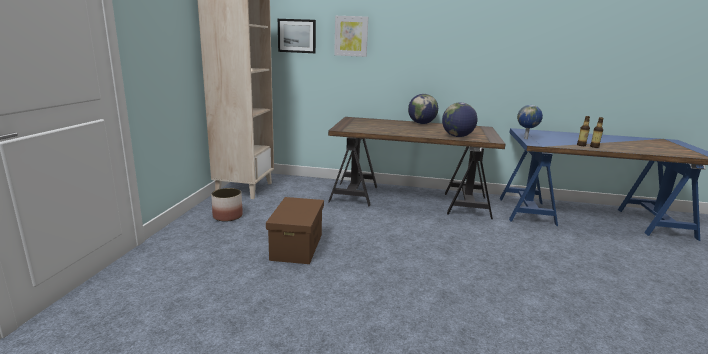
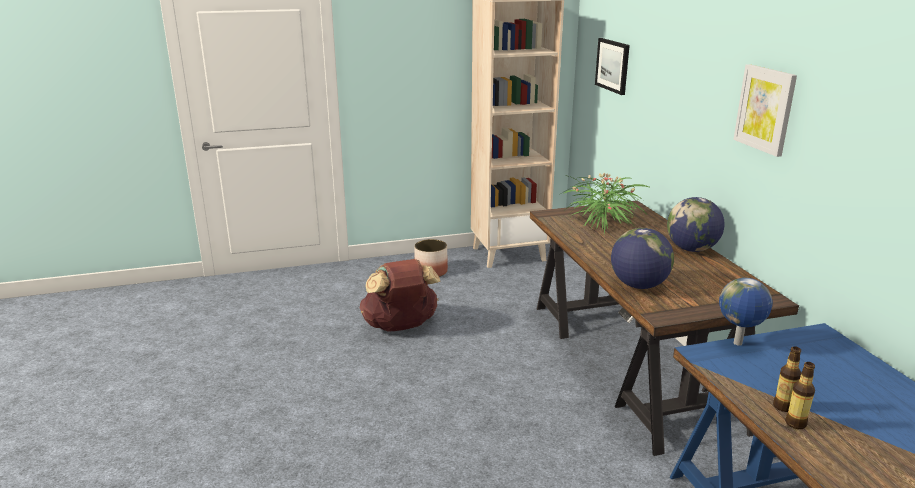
camera: 65 degrees right, 5 degrees up
brown storage box [266,197,324,264] -> brown backpack [360,259,441,332]
picture [334,16,368,57] -> picture moved to [734,64,797,157]
none -> potted plant [562,173,651,234]

